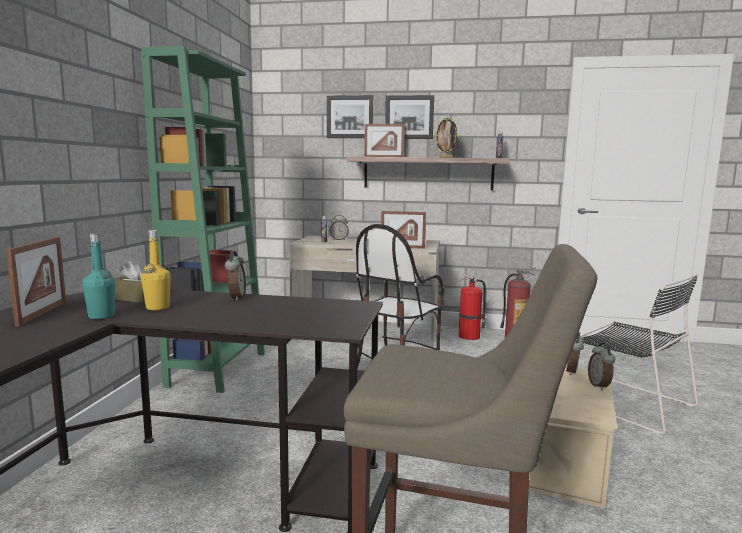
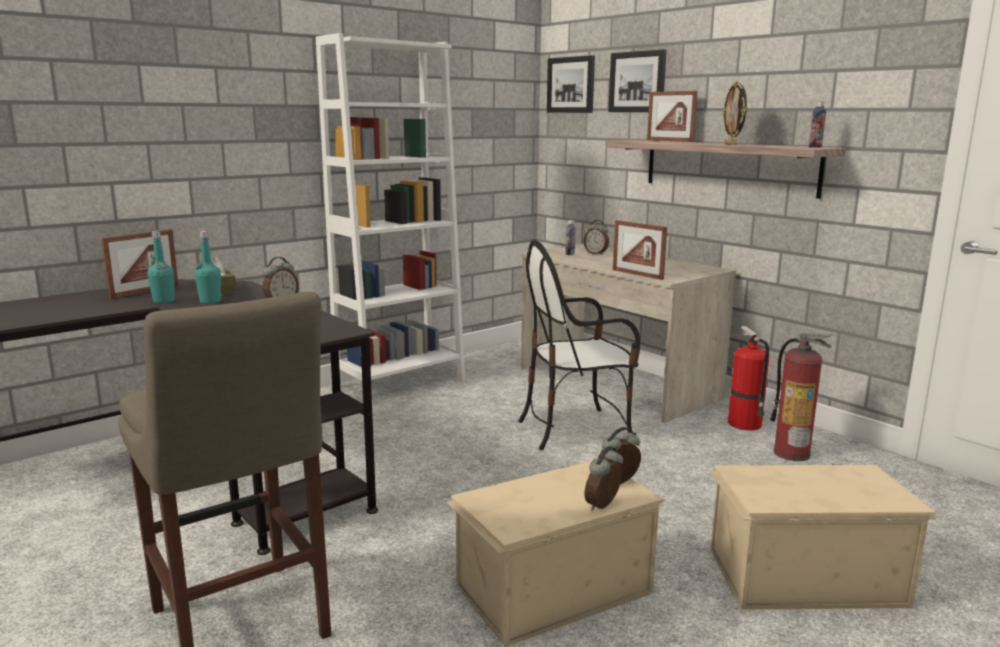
camera: 40 degrees right, 5 degrees up
green bookcase [141,46,265,393] -> white bookcase [316,33,465,405]
yellow bottle [141,230,171,310] -> turquoise bottle [194,231,222,304]
picture [385,95,435,139] -> picture moved to [547,55,595,113]
black chair [580,273,698,435] -> beige storage box [709,464,936,610]

